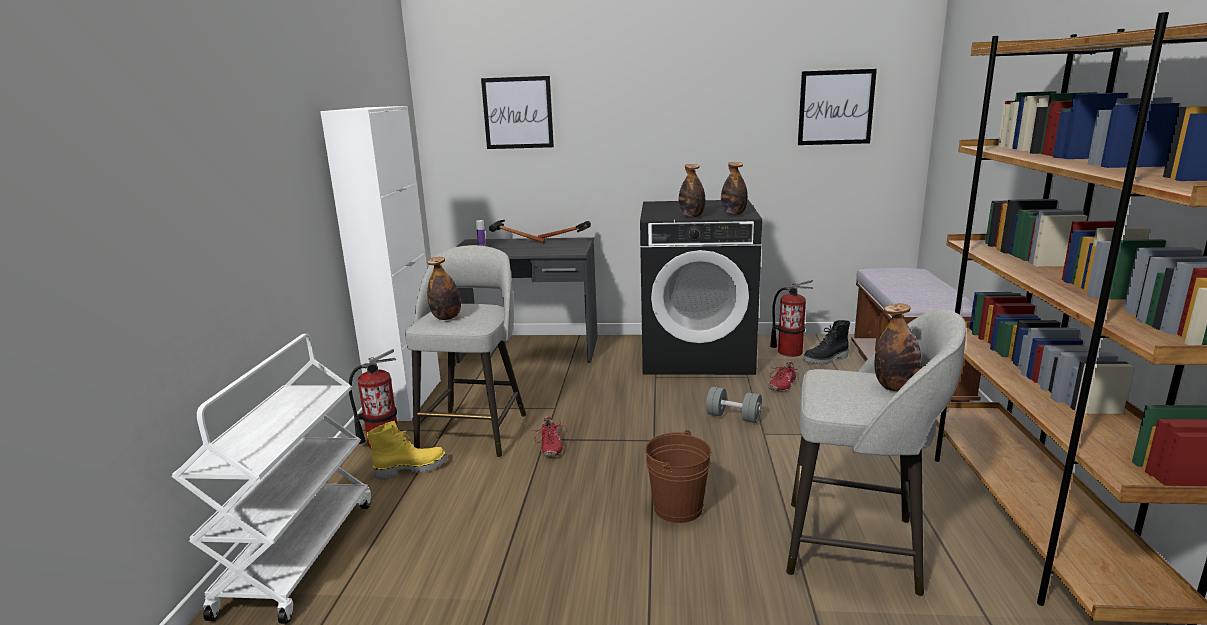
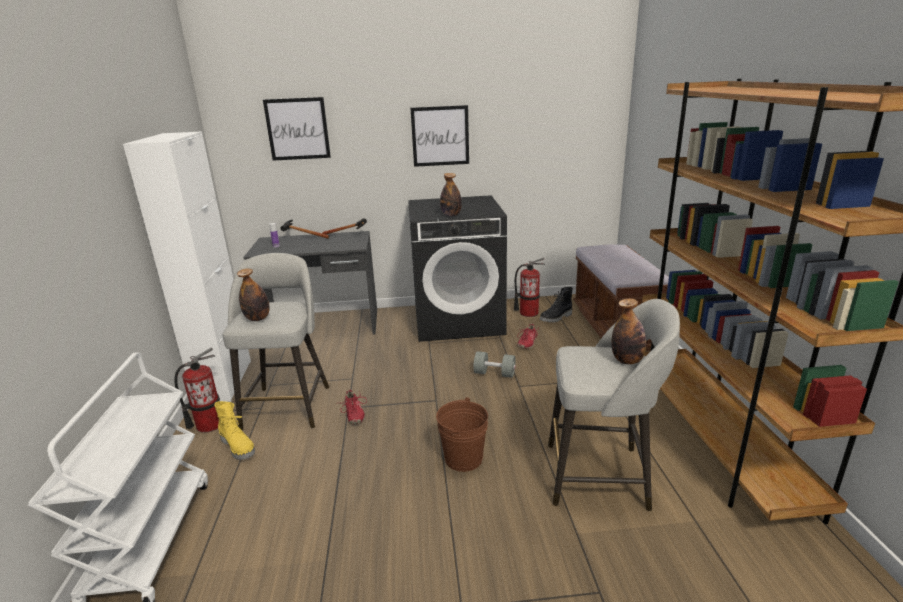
camera: 10 degrees left, 5 degrees up
yellow boot [367,421,448,480] -> yellow boot turned 75 degrees clockwise [214,401,255,460]
bottle [721,162,748,215] -> none
picture [798,69,877,145] -> picture moved to [410,105,469,167]

